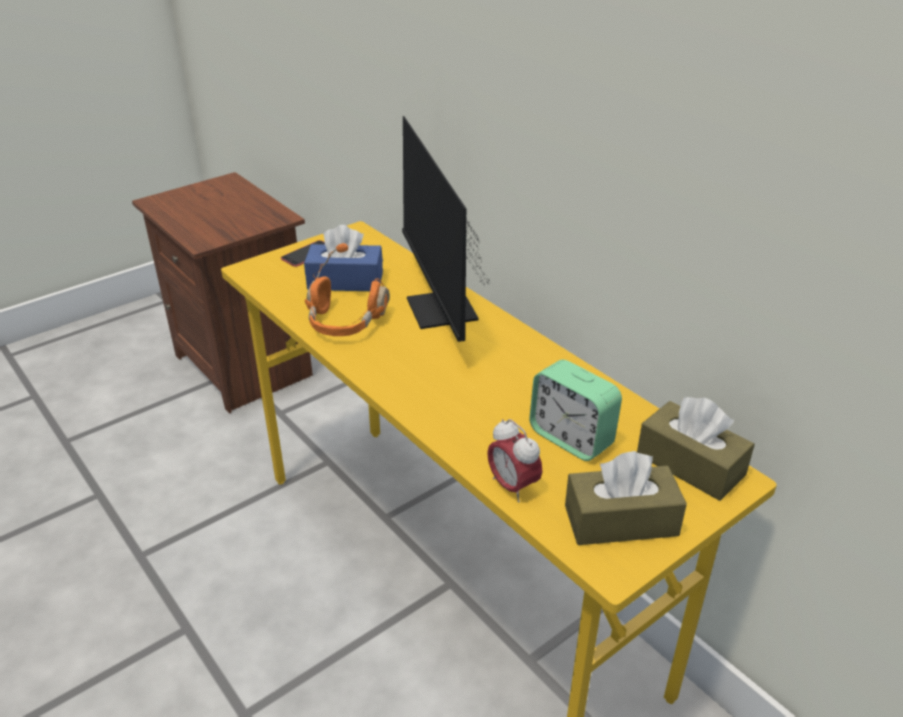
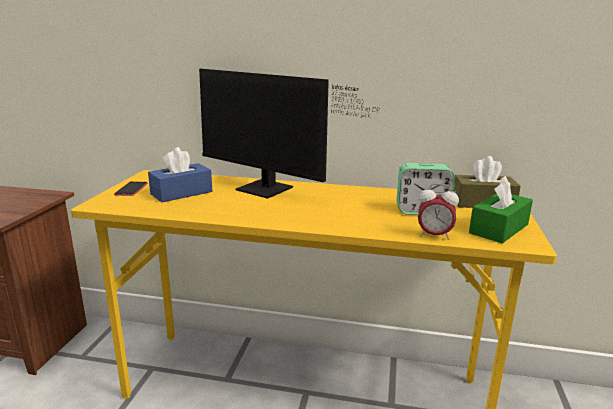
camera: 40 degrees left, 15 degrees down
orange headphones [305,243,390,336] -> none
brown tissue box [565,451,687,545] -> green tissue box [469,176,533,243]

